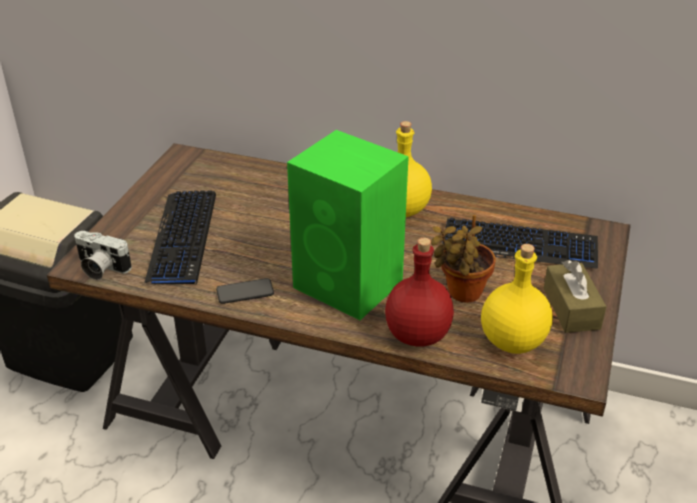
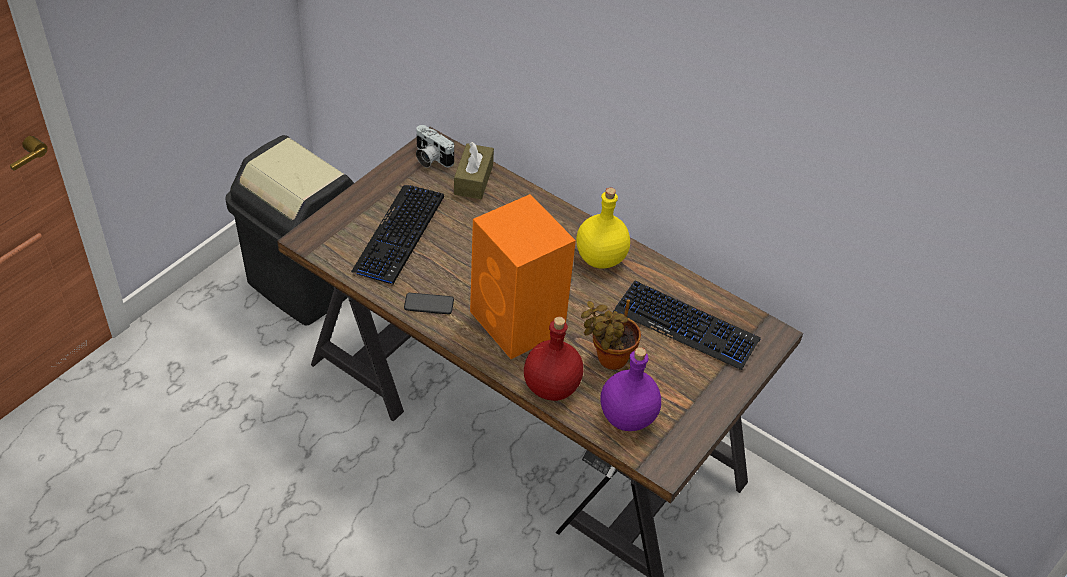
camera: 15 degrees right, 10 degrees up
camera [74,231,132,280] -> camera moved to [416,125,454,168]
green speaker [287,130,409,320] -> orange speaker [470,194,576,359]
yellow bottle [481,244,553,354] -> purple bottle [601,347,661,431]
brown tissue box [544,260,607,333] -> brown tissue box moved to [454,142,494,199]

